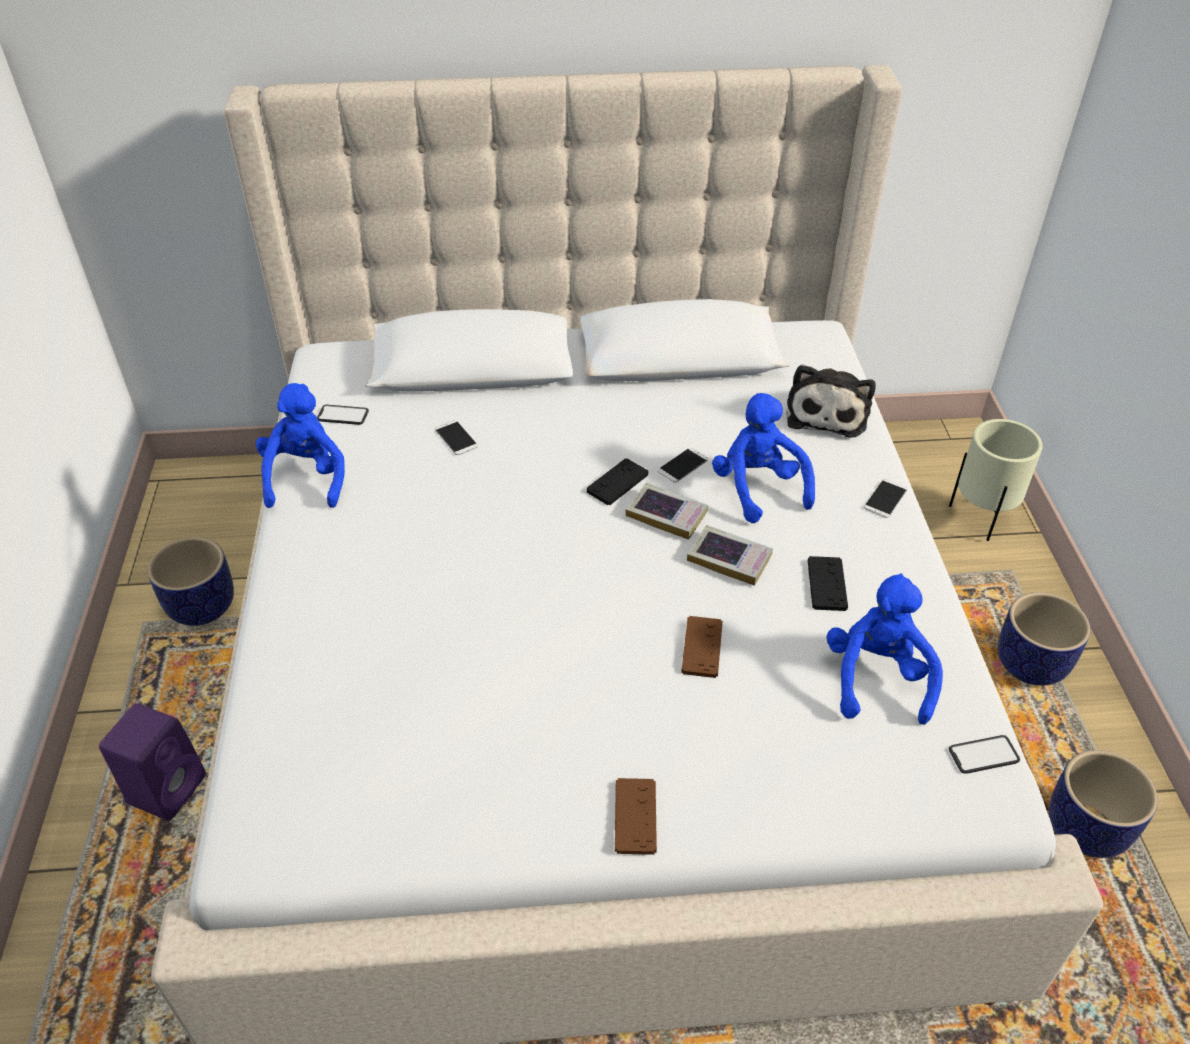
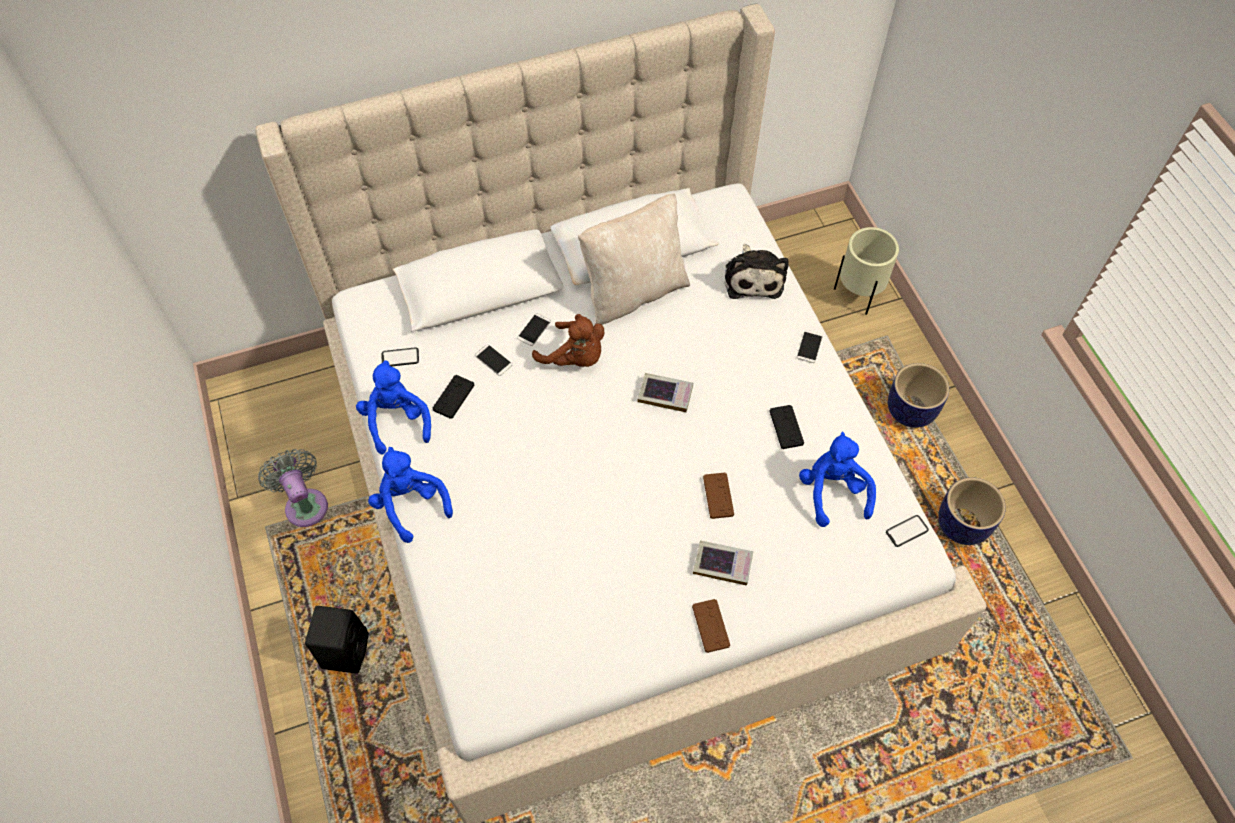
camera: 15 degrees left, 15 degrees up
purple speaker [99,703,206,821] -> black speaker [305,606,369,673]
planter [148,537,234,626] -> grey fan [258,449,328,527]
black game controller [587,459,648,505] -> black game controller moved to [433,375,474,419]
phone [658,448,708,483] -> phone moved to [517,313,551,346]
book [687,525,773,586] -> book moved to [693,540,753,586]
blue plush toy [712,393,815,523] -> blue plush toy moved to [368,447,453,543]
none -> brown plush toy [532,314,604,367]
none -> beige pillow [578,193,690,325]

